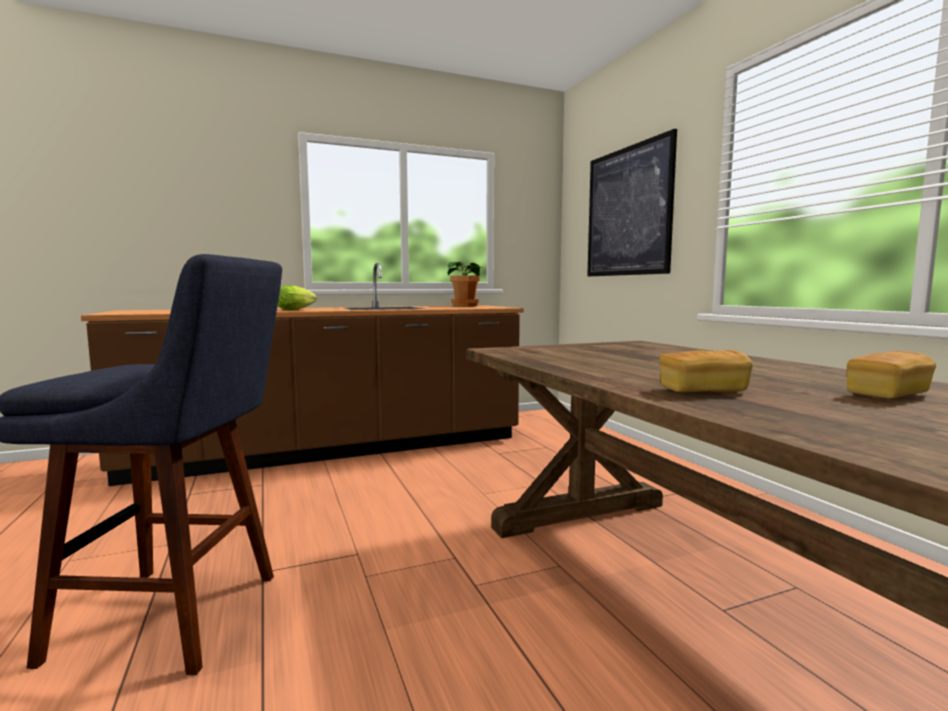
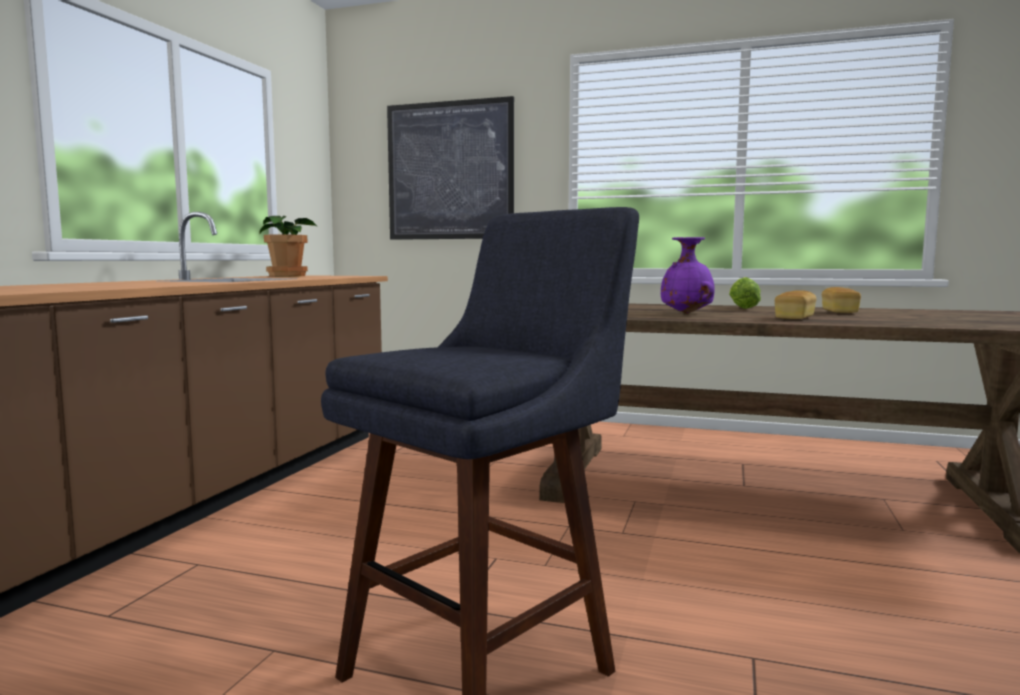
camera: 50 degrees left, 0 degrees up
lettuce [278,285,317,310] -> lettuce moved to [729,277,761,309]
none -> purple vase [661,237,715,314]

